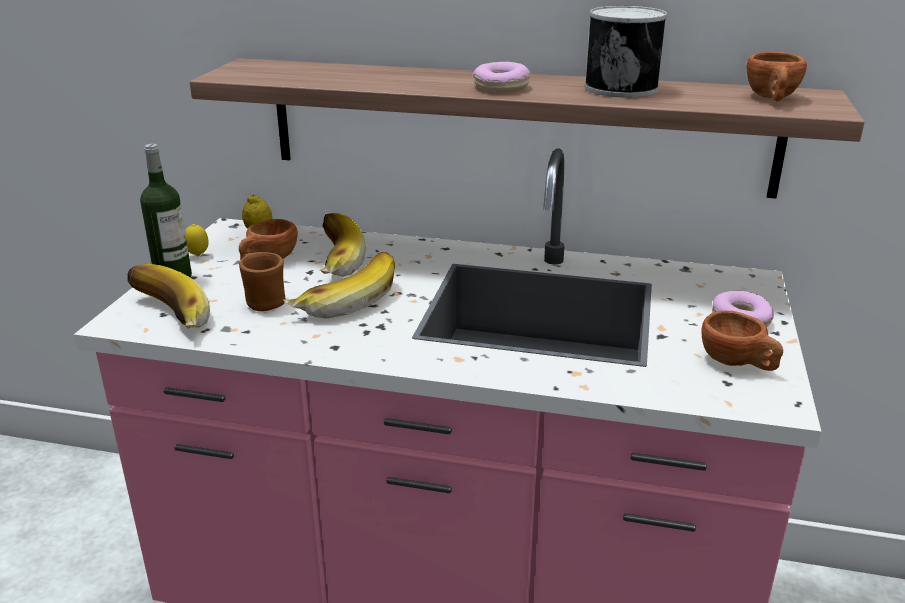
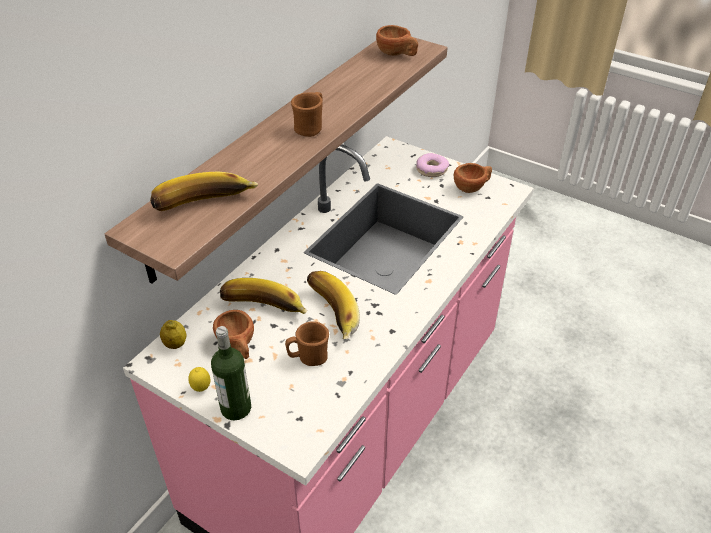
camera: 70 degrees left, 15 degrees up
banana [127,264,210,329] -> banana moved to [150,172,258,211]
donut [473,62,530,92] -> brown mug [291,92,323,137]
can [585,6,667,97] -> none

